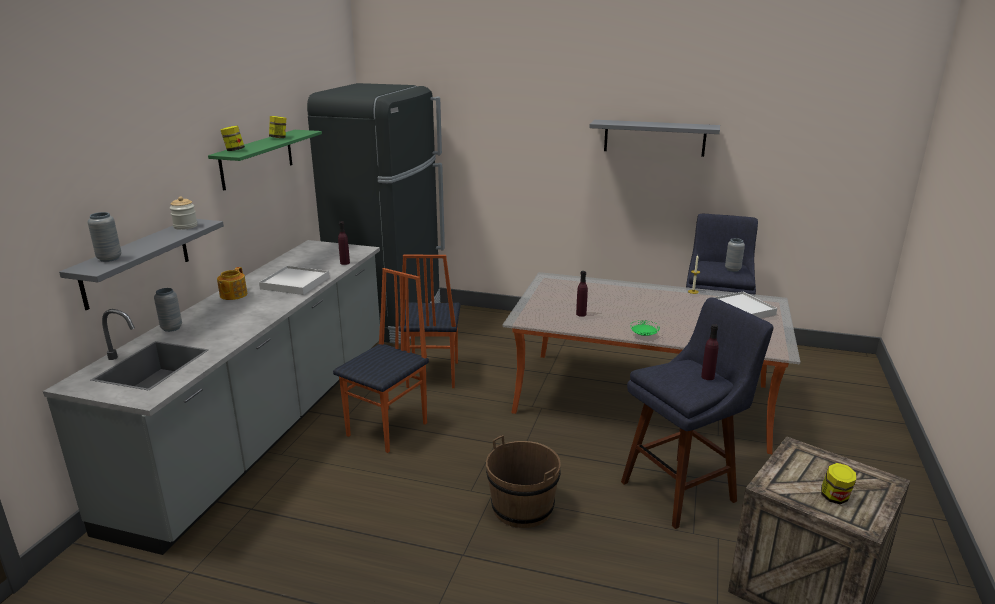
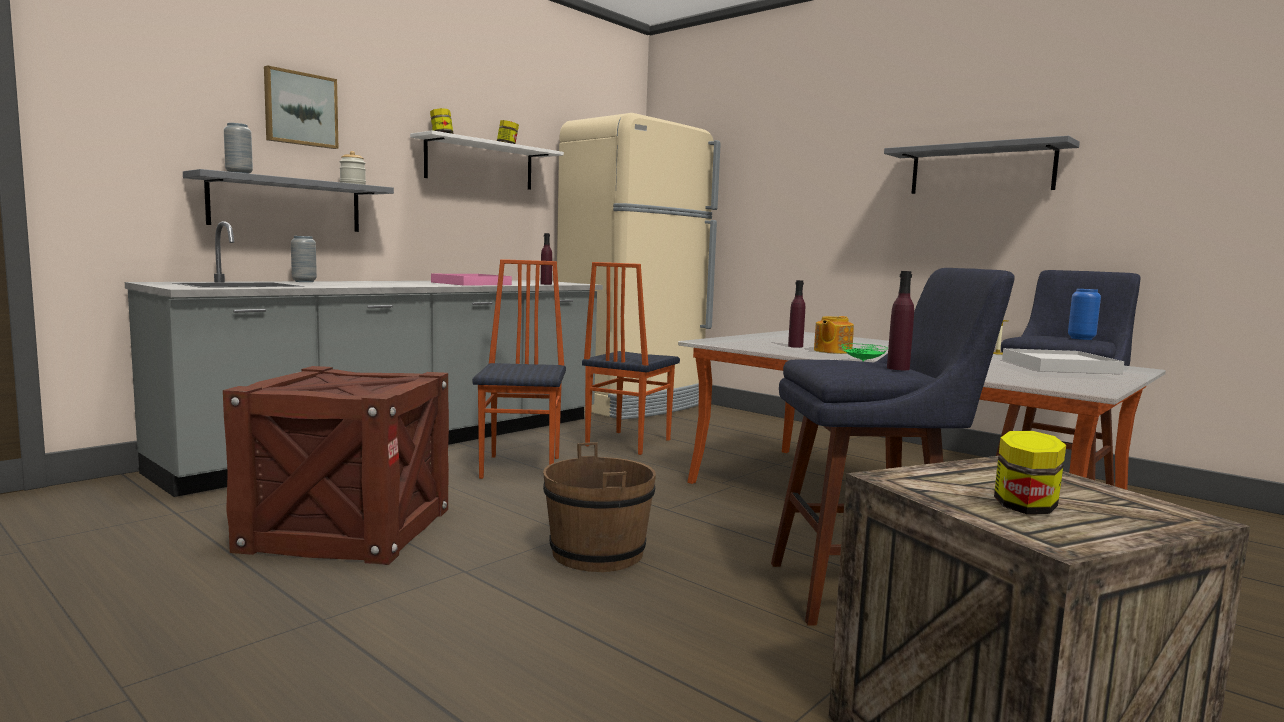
camera: 25 degrees right, 15 degrees down
green shelf [208,130,322,191] -> white shelf [410,130,564,190]
teapot [217,267,247,300] -> teapot moved to [814,316,854,354]
white tray [259,266,329,295] -> pink tray [431,274,512,286]
black fridge [307,83,445,344] -> beige fridge [557,113,721,420]
chair [333,268,429,453] -> chair turned 60 degrees counterclockwise [472,259,566,479]
grey vase [725,238,745,272] -> blue vase [1068,289,1101,340]
none -> crate [223,366,449,565]
none -> picture [264,65,338,149]

